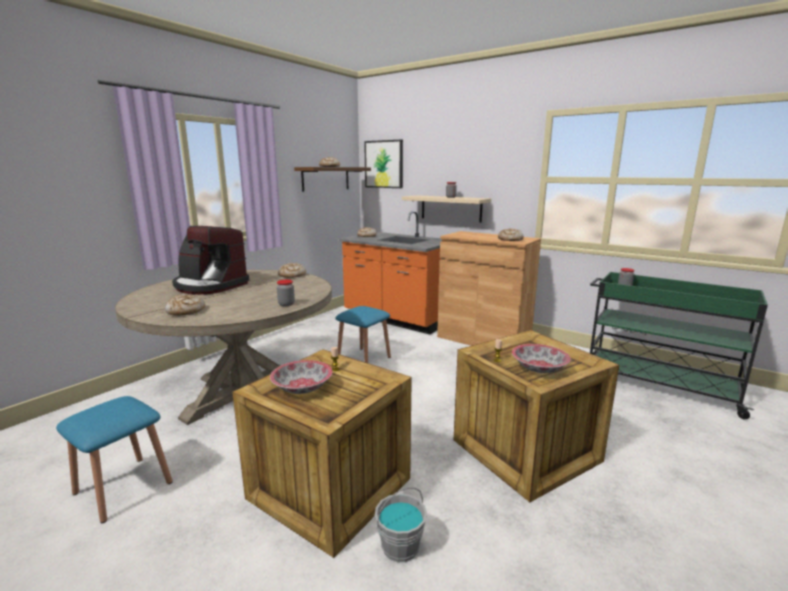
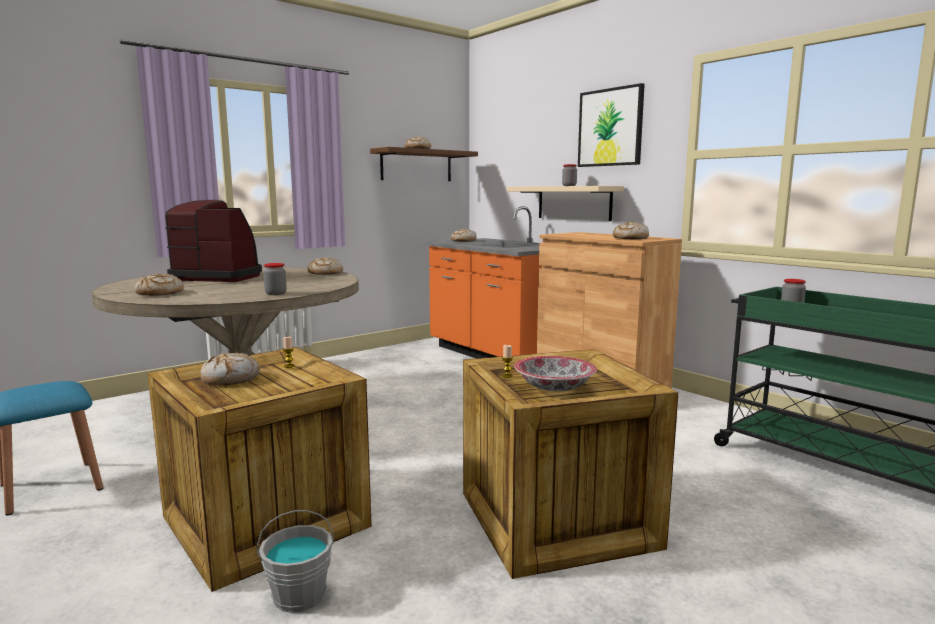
camera: 15 degrees right, 5 degrees down
coffee machine [172,226,249,295] -> coffee machine turned 150 degrees clockwise [165,200,262,282]
bowl [270,360,332,394] -> bread [200,353,260,386]
blue stool [336,306,391,363] -> none
picture [364,140,403,188] -> picture moved to [578,83,645,167]

